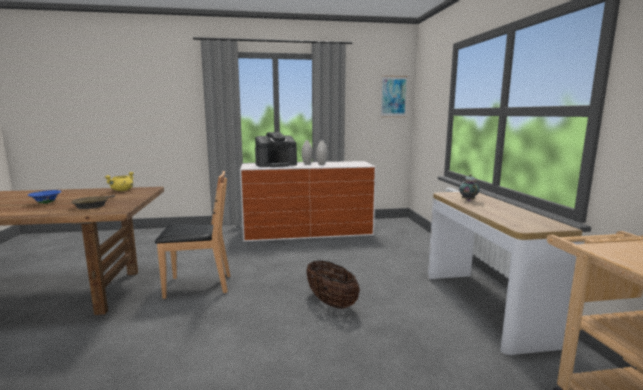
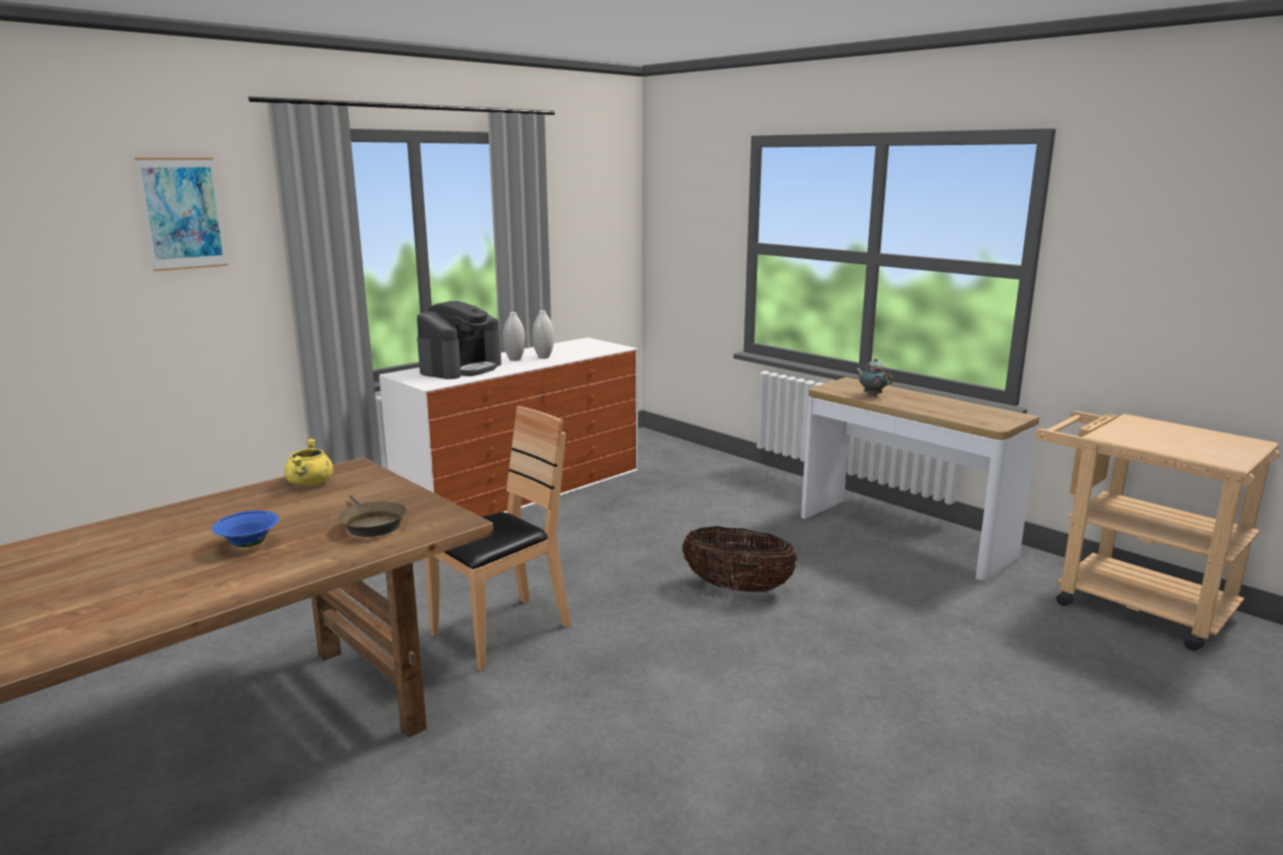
camera: 35 degrees left, 5 degrees up
picture [381,76,408,117] -> picture moved to [135,158,228,271]

